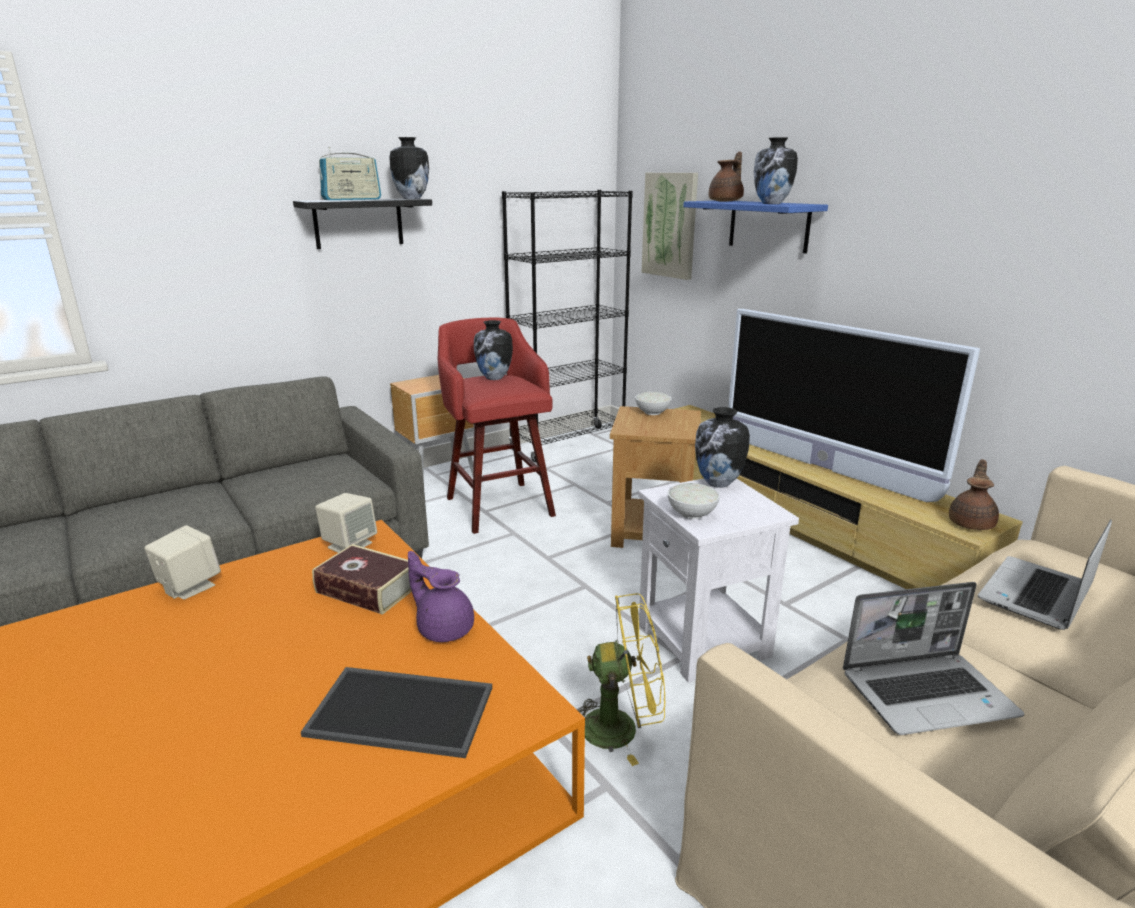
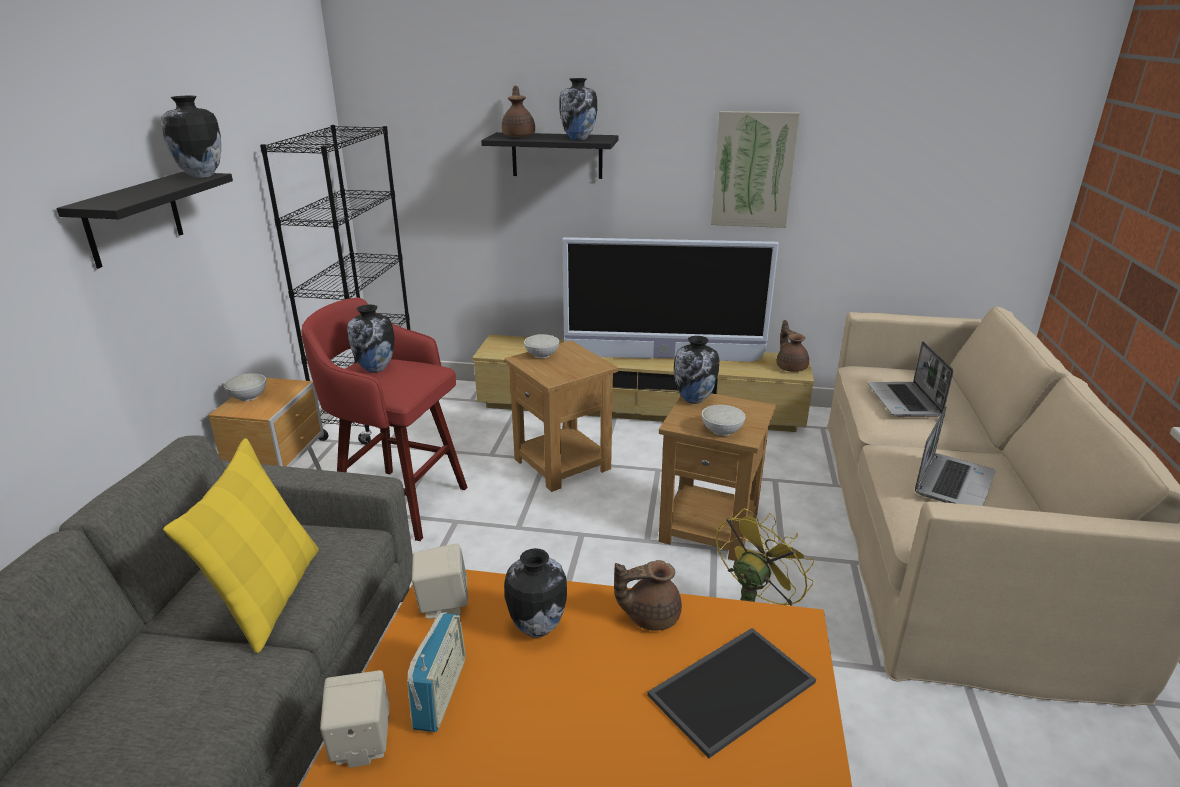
camera: 45 degrees left, 5 degrees up
book [312,544,412,615] -> vase [504,548,567,638]
radio [319,147,381,200] -> radio moved to [407,613,466,732]
purple teapot [408,551,474,642] -> brown teapot [614,560,682,631]
white side table [638,478,799,683] -> brown side table [659,393,776,561]
picture [641,173,698,280] -> picture moved to [711,111,800,228]
blue shelf [683,201,828,254] -> black shelf [481,132,618,179]
none -> yellow pillow [163,438,319,653]
none -> white bowl [223,373,266,401]

